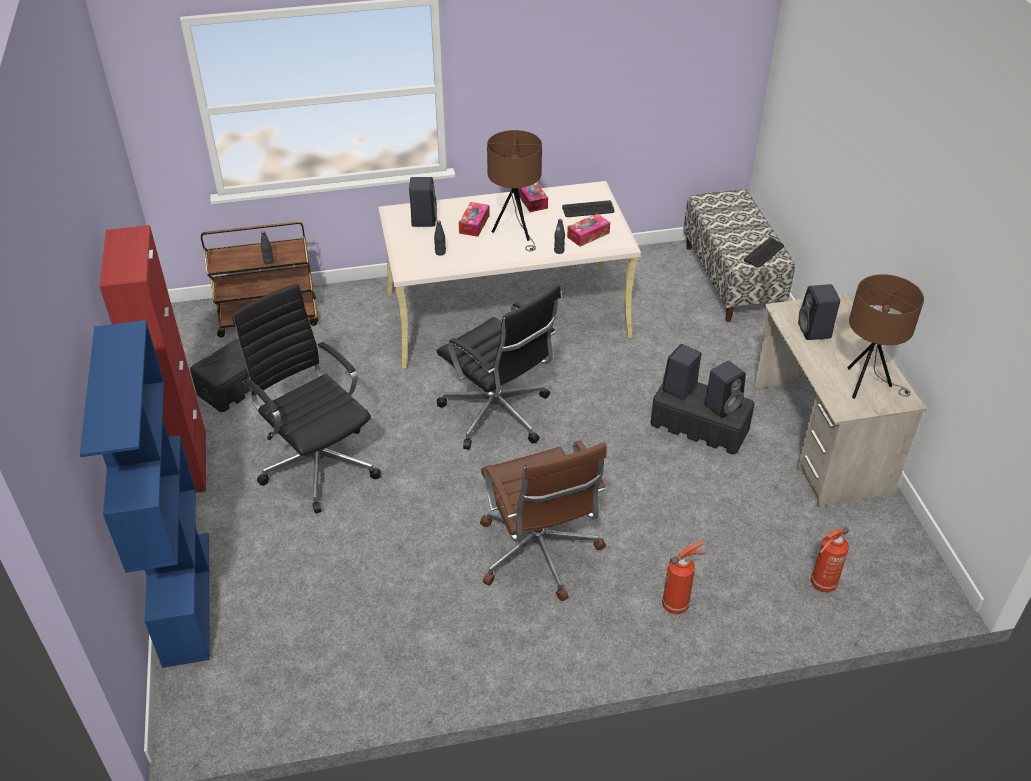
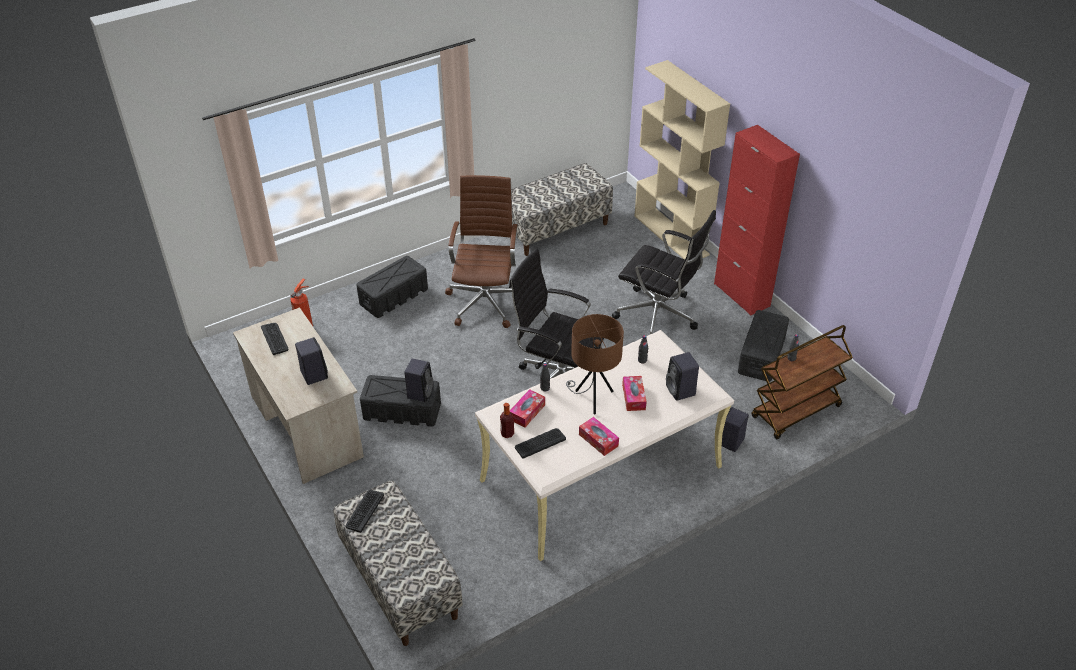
camera: 160 degrees right, 0 degrees up
blue bookcase [80,320,210,668] -> beige bookcase [634,60,730,260]
brown office chair [480,441,607,601] -> brown office chair turned 45 degrees clockwise [445,175,518,328]
fire extinguisher [662,541,705,614] -> black storage box [356,256,428,318]
black speaker [704,360,746,418] -> black speaker moved to [722,407,749,452]
brown table lamp [847,274,924,399] -> keyboard [261,323,289,355]
none -> bottle [500,403,514,438]
none -> bench [511,163,613,256]

